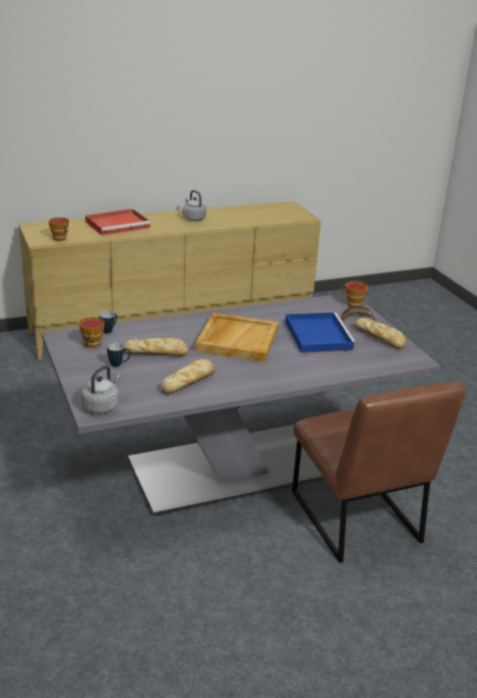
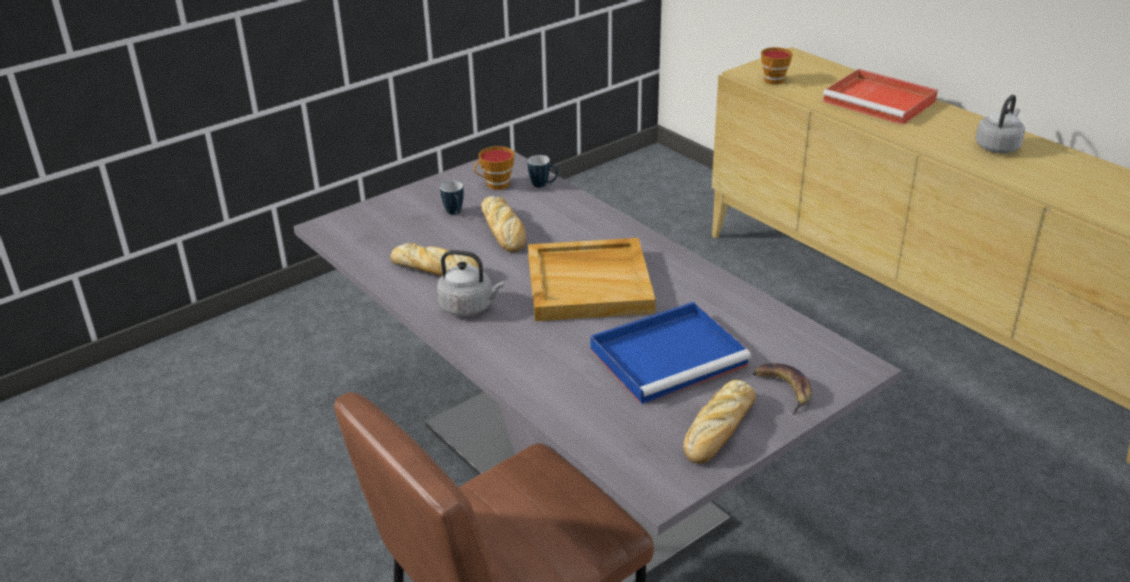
camera: 75 degrees right, 5 degrees up
grey kettle [81,365,121,414] -> grey kettle moved to [437,250,504,316]
cup [342,281,368,307] -> none

